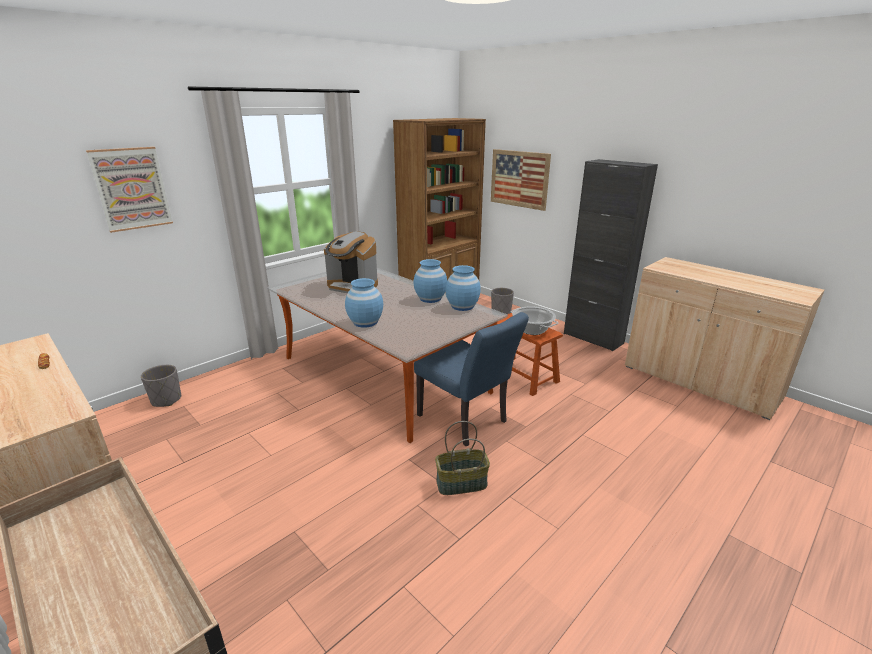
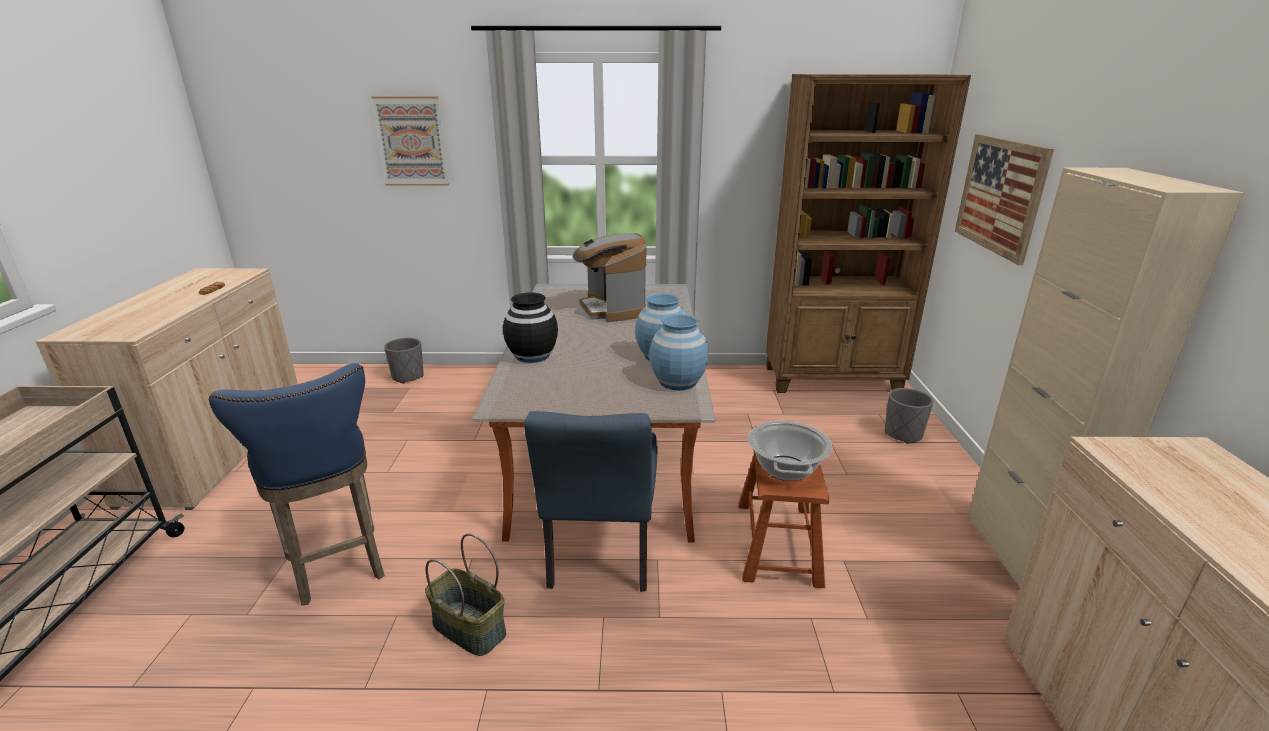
camera: 45 degrees right, 0 degrees up
blue vase [345,278,383,327] -> black vase [503,293,558,363]
black cabinet [564,159,658,351] -> beige cabinet [967,168,1244,587]
none -> blue stool [209,363,385,605]

